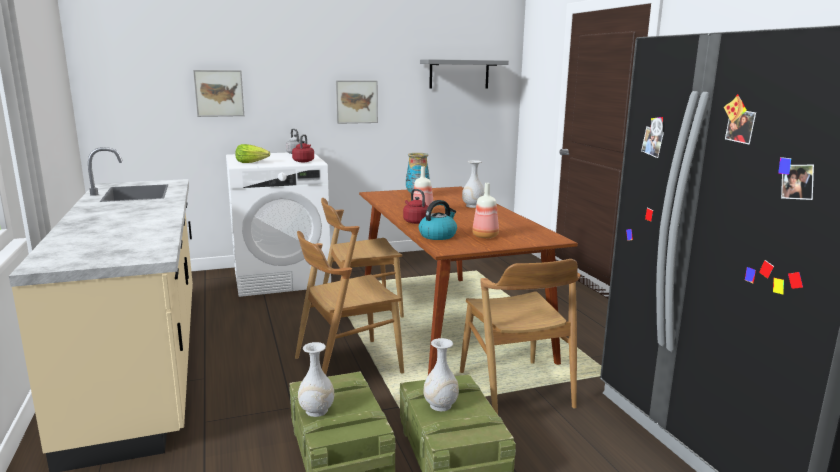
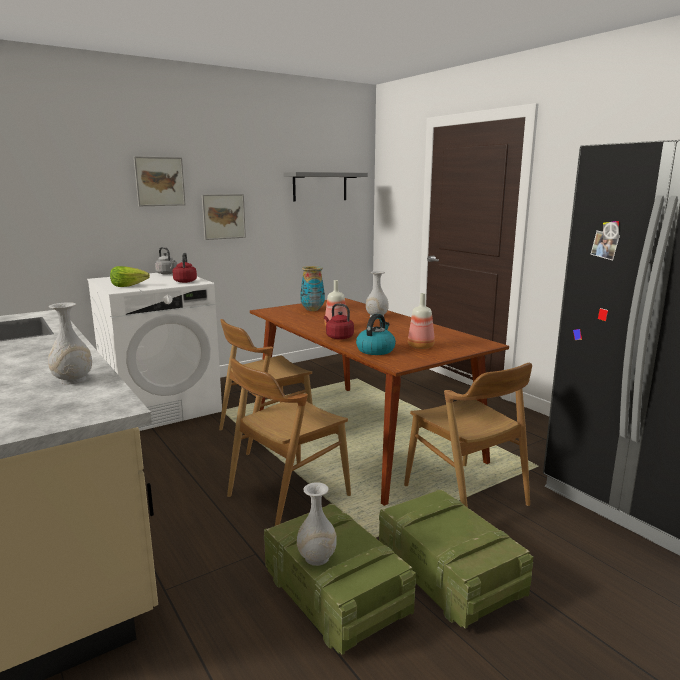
camera: 15 degrees left, 0 degrees up
picture [193,70,244,117] -> picture moved to [134,156,186,206]
white vase [423,338,459,411] -> white vase moved to [48,303,92,384]

